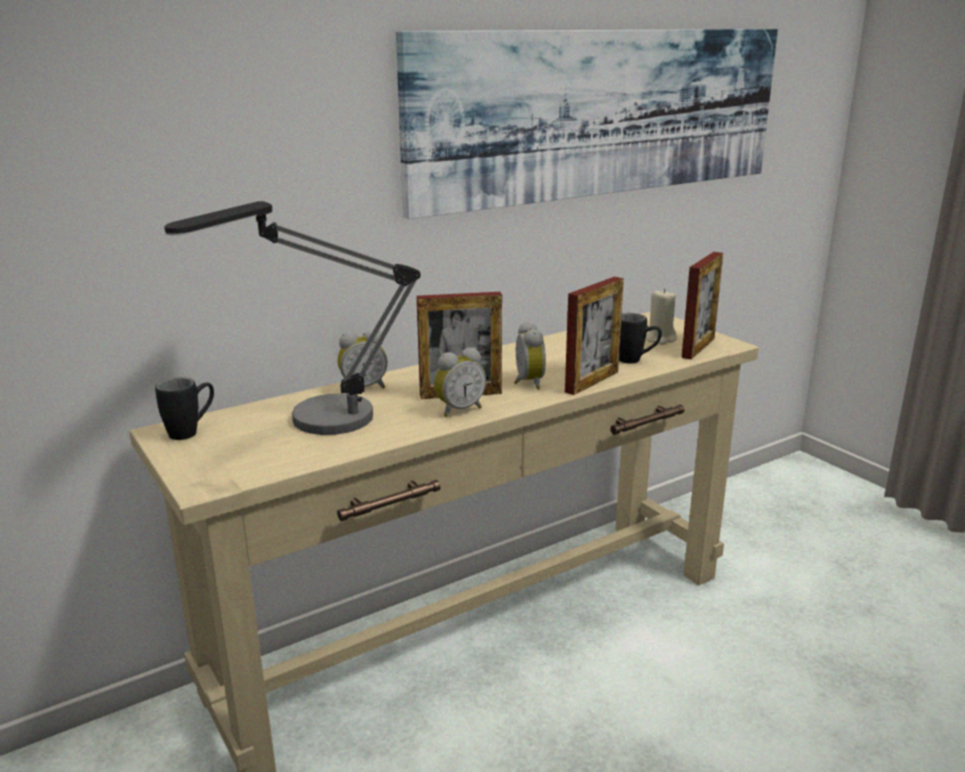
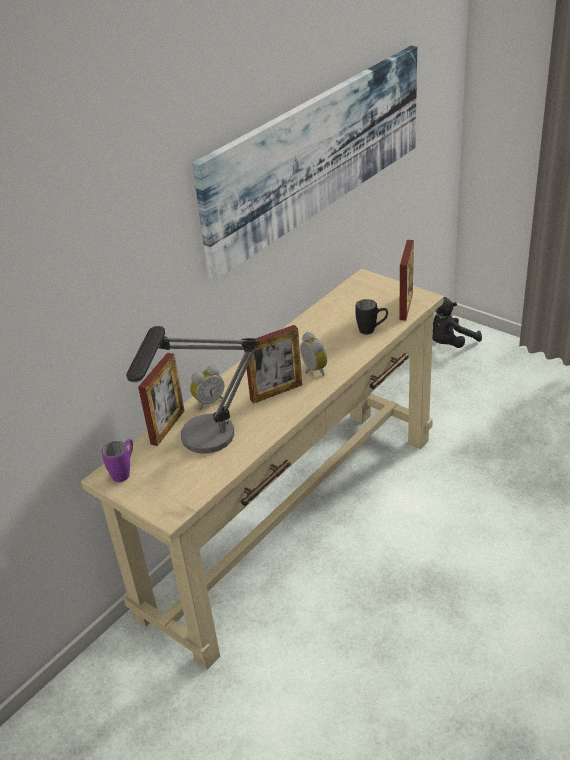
camera: 15 degrees left, 15 degrees up
black mug [155,377,214,440] -> purple mug [102,439,133,482]
alarm clock [434,347,486,417] -> none
picture frame [565,277,624,395] -> picture frame moved to [138,353,184,446]
beige candle [646,288,677,345] -> none
none -> black plush toy [432,297,482,348]

